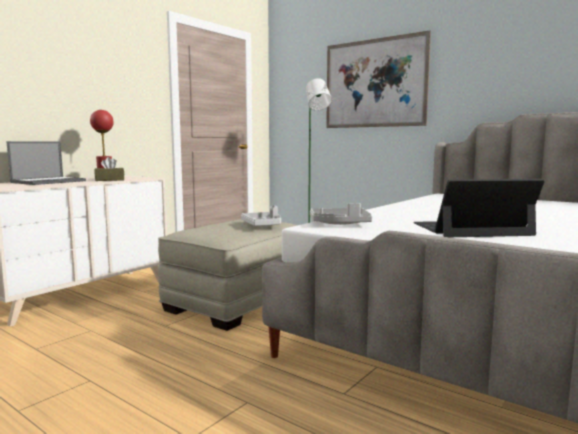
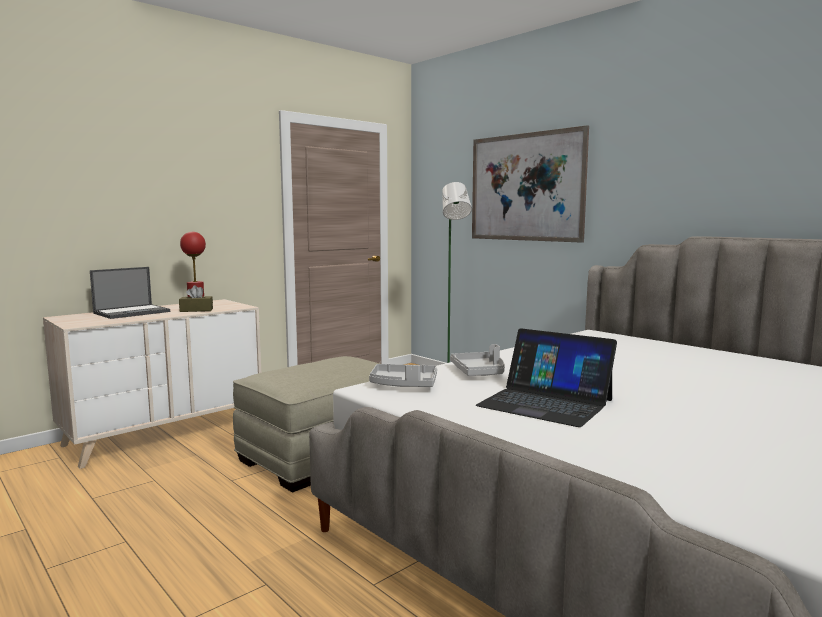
camera: 10 degrees right, 0 degrees up
grey tray [241,205,281,227] -> grey tray moved to [450,344,505,376]
laptop [413,179,544,237] -> laptop turned 150 degrees counterclockwise [476,328,617,427]

